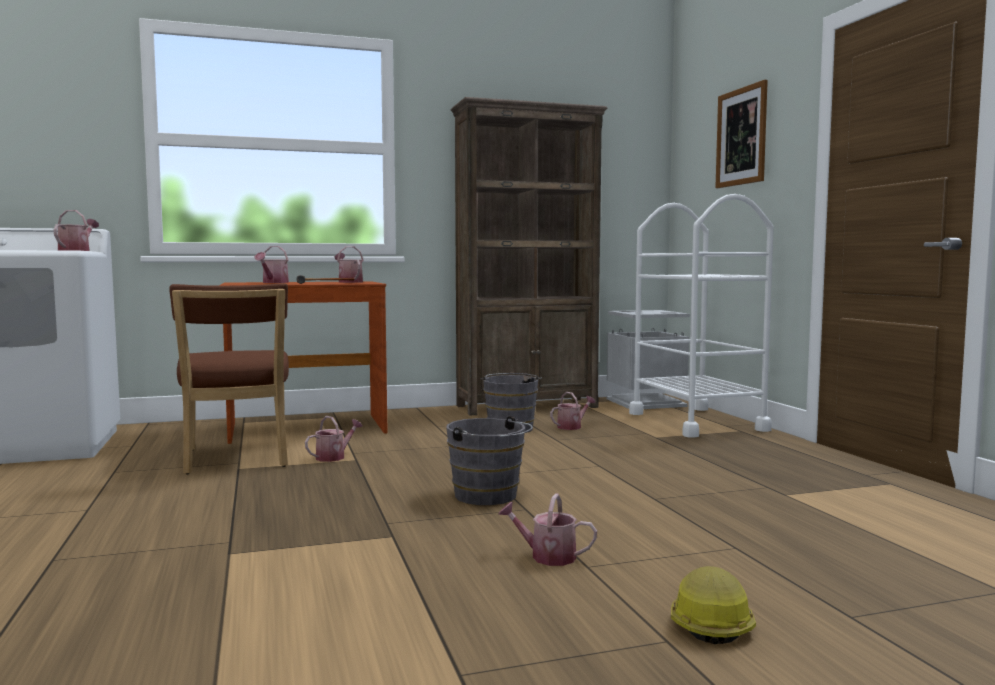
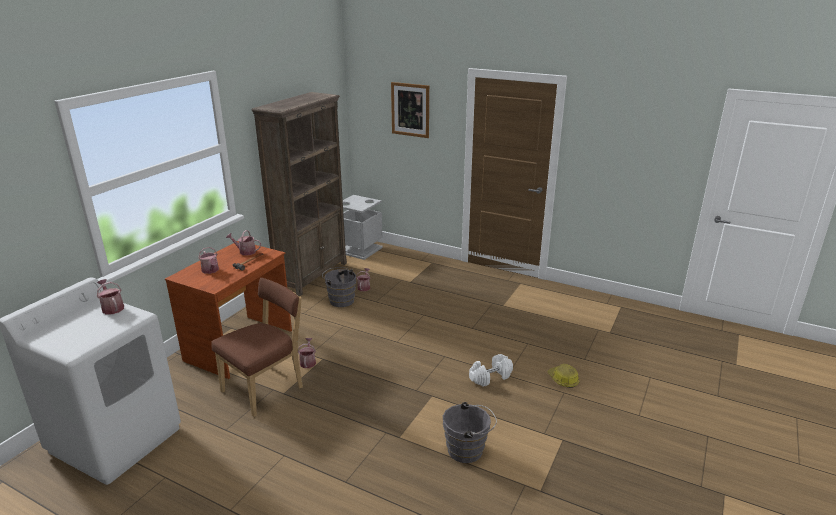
camera: 45 degrees left, 20 degrees up
brown chair [169,283,289,474] -> brown chair turned 75 degrees counterclockwise [211,278,303,417]
grey bucket [446,416,533,505] -> grey bucket moved to [443,402,497,463]
watering can [498,493,597,566] -> white dumbbell [469,354,513,387]
white cart [629,194,774,438] -> none

